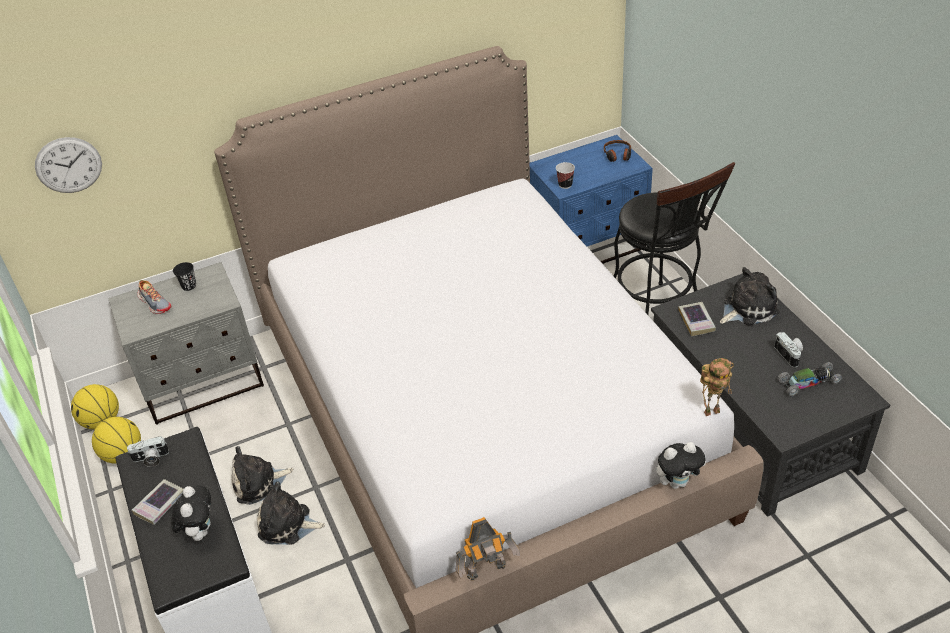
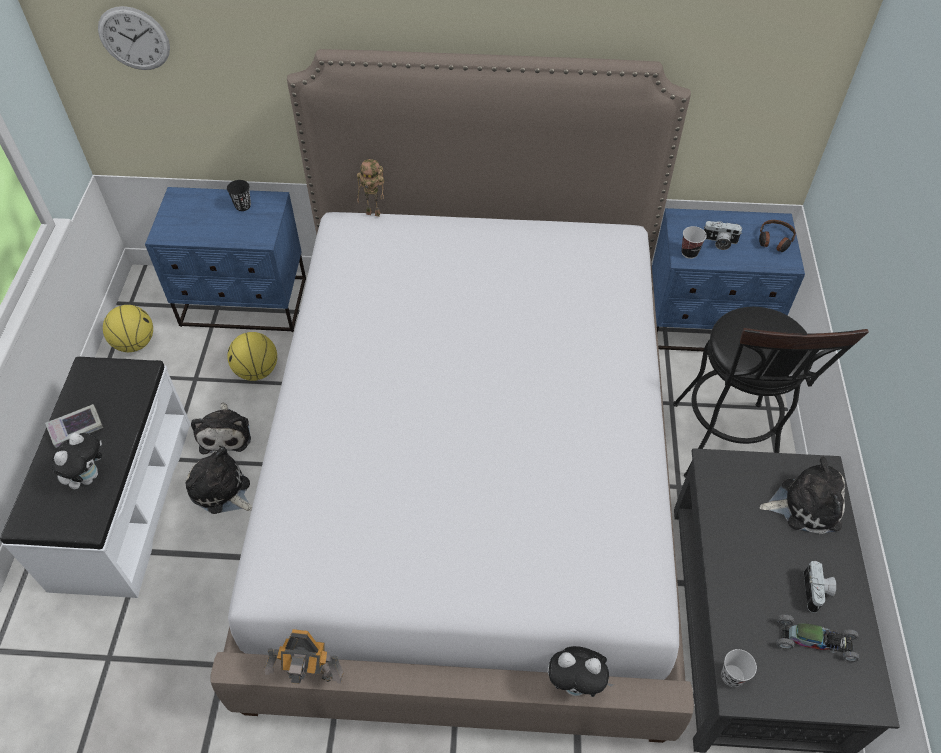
camera: 25 degrees right, 10 degrees up
basketball [71,384,119,430] -> basketball moved to [227,332,277,381]
grey nightstand [108,262,264,425] -> blue nightstand [145,187,306,332]
camera [127,436,169,467] -> camera moved to [703,221,742,250]
shoe [137,280,171,314] -> none
plush toy [232,446,293,505] -> plush toy turned 105 degrees counterclockwise [191,402,251,454]
book [678,302,716,336] -> none
toy robot [700,358,734,416] -> toy robot moved to [357,159,384,217]
none -> black cup [721,649,757,687]

